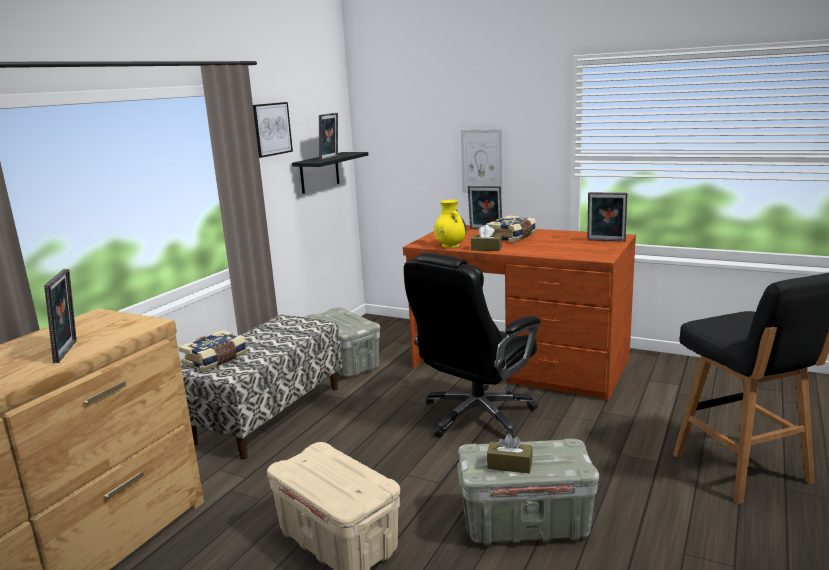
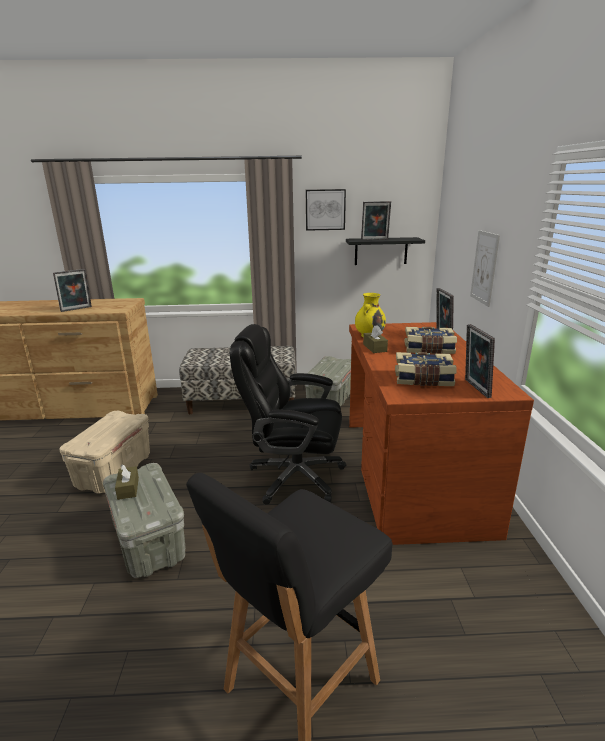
camera: 60 degrees right, 5 degrees up
book [179,330,247,372] -> book moved to [395,352,457,386]

